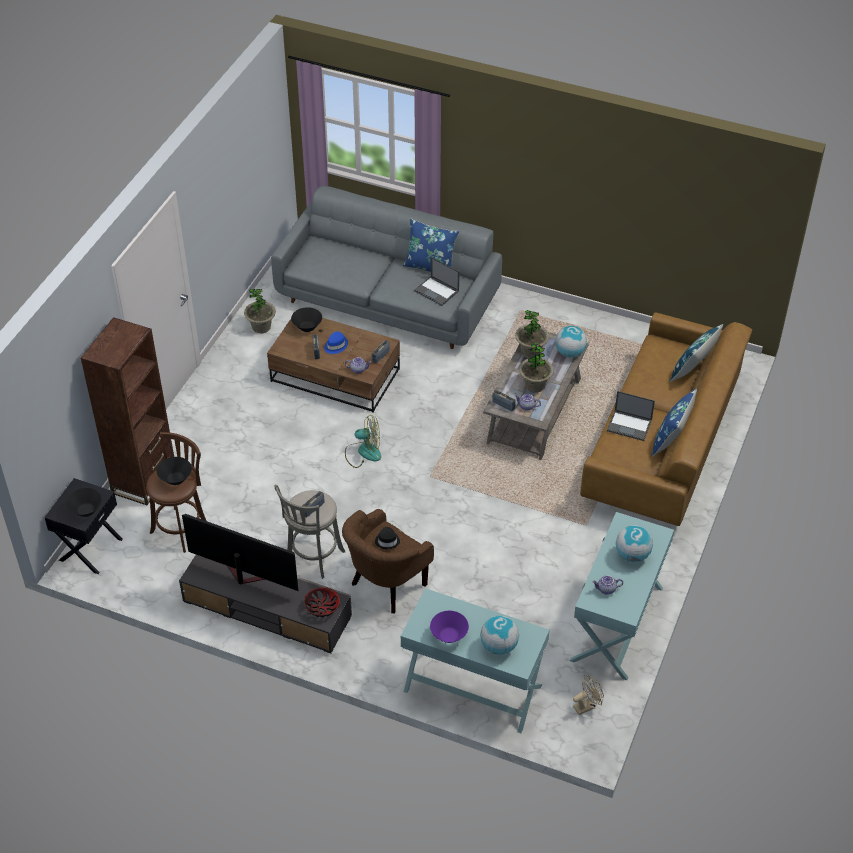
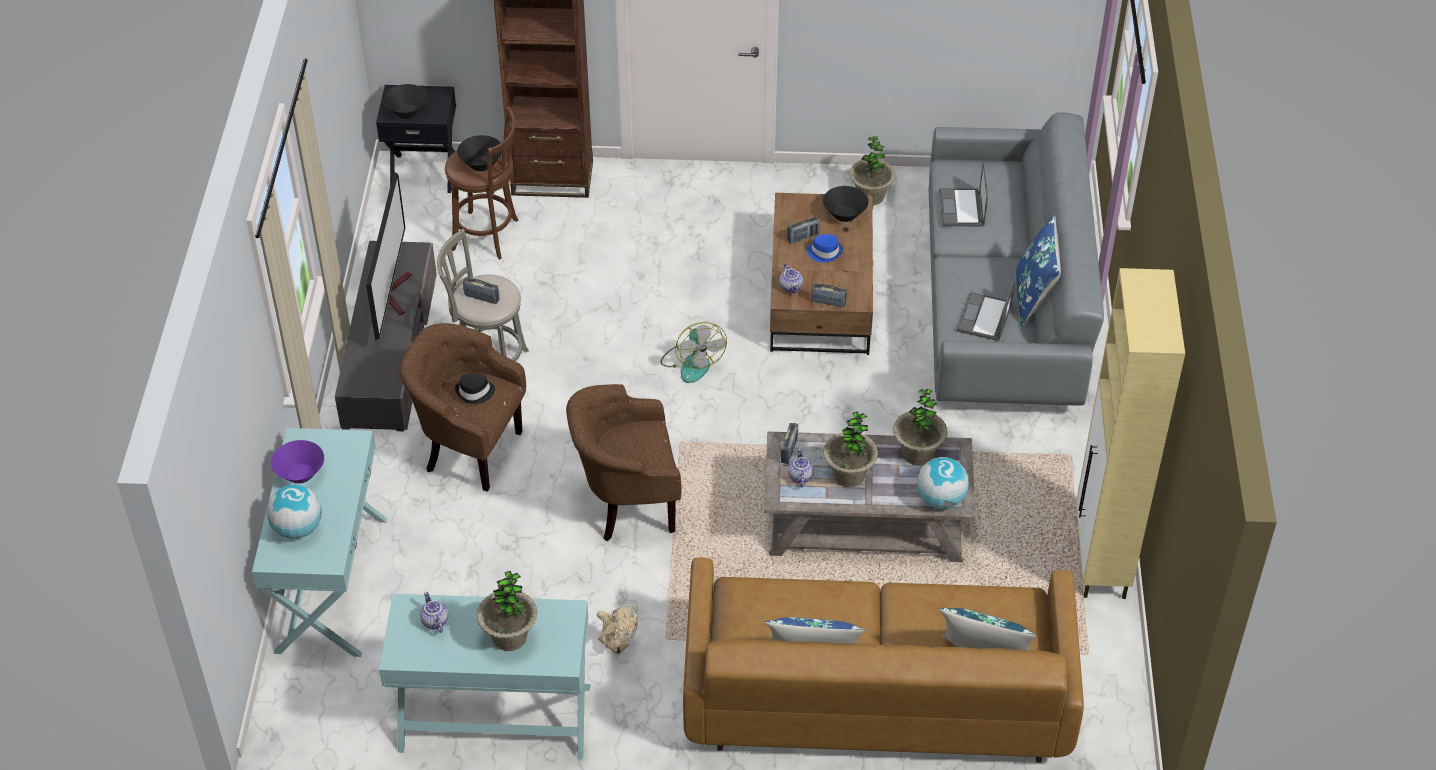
camera: 70 degrees right, 0 degrees up
bowl [304,587,340,618] -> none
beige fan [573,675,604,715] -> beige fan moved to [597,605,638,655]
laptop [607,391,655,441] -> laptop moved to [939,161,988,226]
globe [616,525,653,562] -> potted plant [477,571,537,651]
none -> brown armchair [566,384,682,542]
none -> beige cabinet [1076,268,1185,599]

